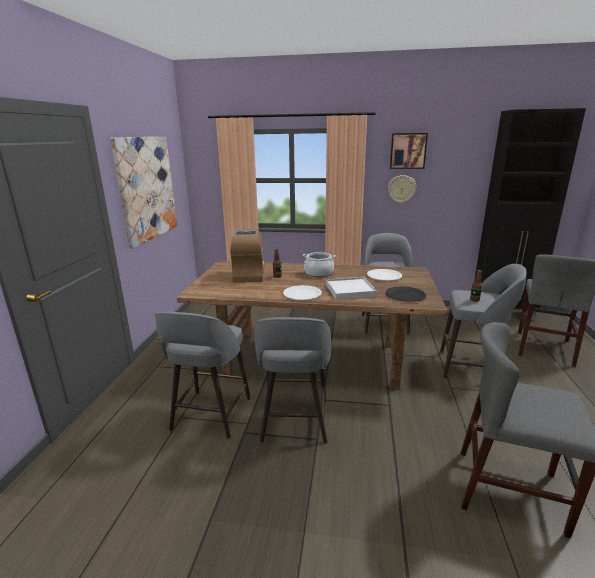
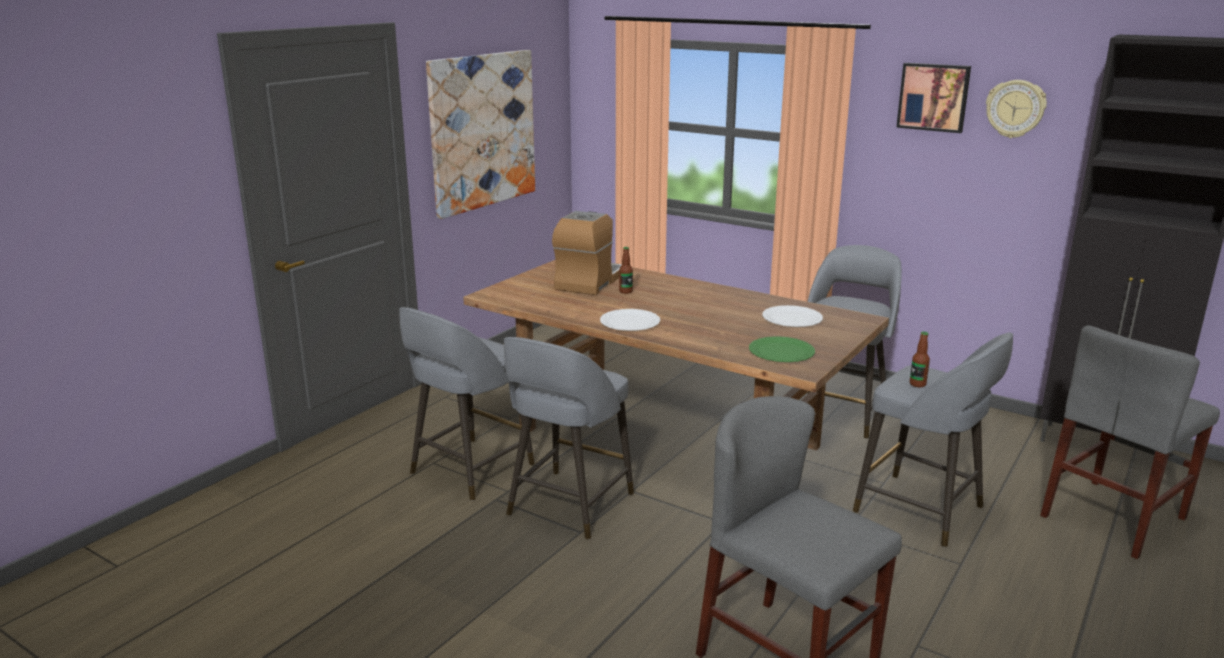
camera: 25 degrees right, 0 degrees up
cooking pot [303,252,336,277] -> none
white tray [326,277,377,300] -> none
black plate [386,286,426,302] -> green plate [749,336,815,362]
wall clock [388,175,416,204] -> wall clock moved to [986,80,1047,138]

